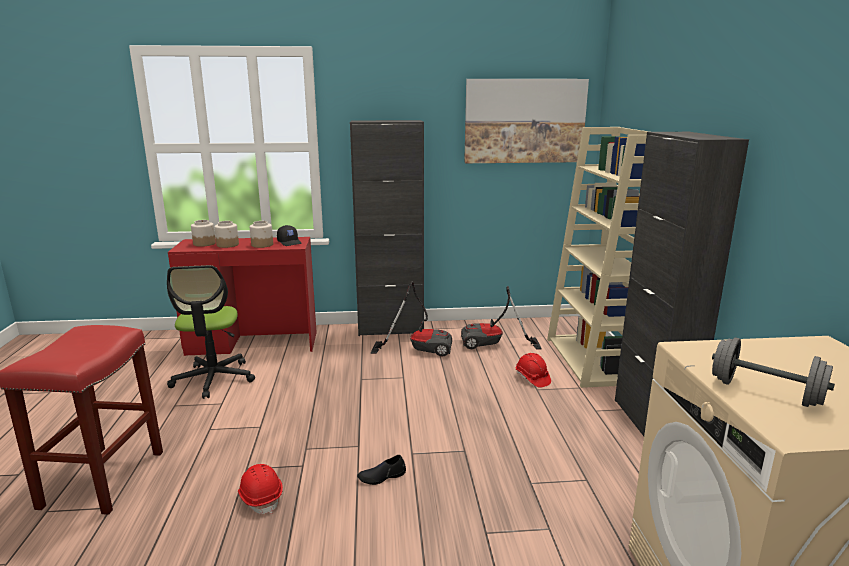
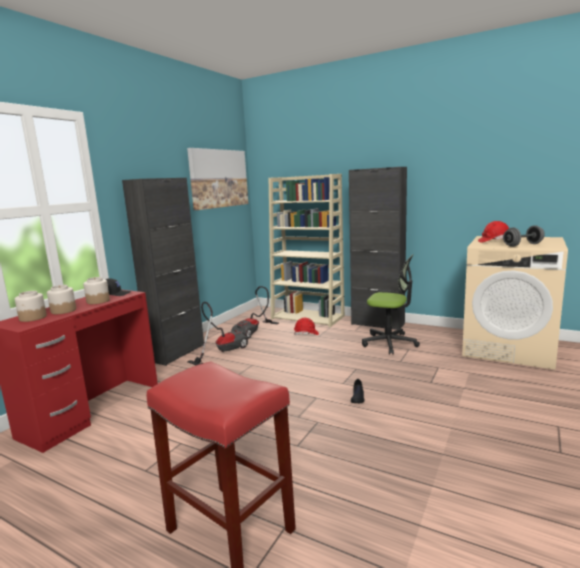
camera: 55 degrees left, 5 degrees down
office chair [167,265,255,399] -> office chair moved to [362,254,420,355]
red hard hat [238,464,283,514] -> red hard hat moved to [478,221,509,243]

